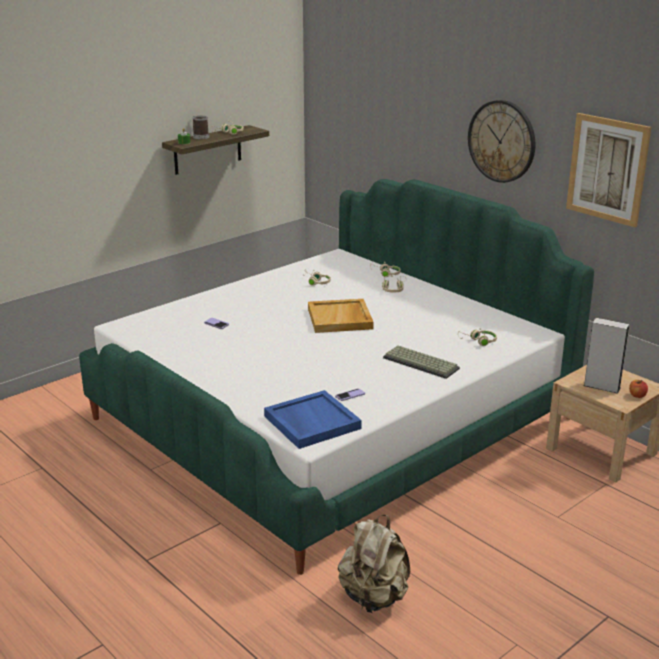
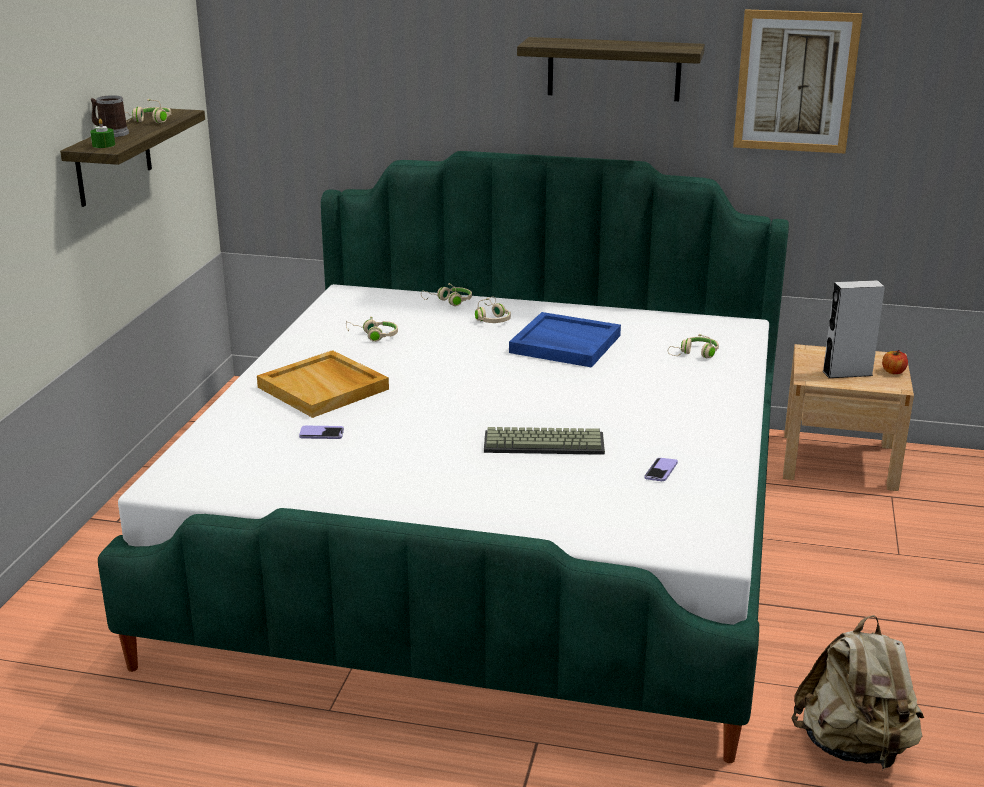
camera: 35 degrees left, 0 degrees up
blue tray [264,390,362,449] -> blue tray moved to [509,312,621,368]
beige tray [308,299,374,333] -> beige tray moved to [257,350,389,418]
keyboard [383,346,460,379] -> keyboard moved to [484,427,605,455]
wall clock [468,100,535,183] -> shelf [517,37,705,101]

